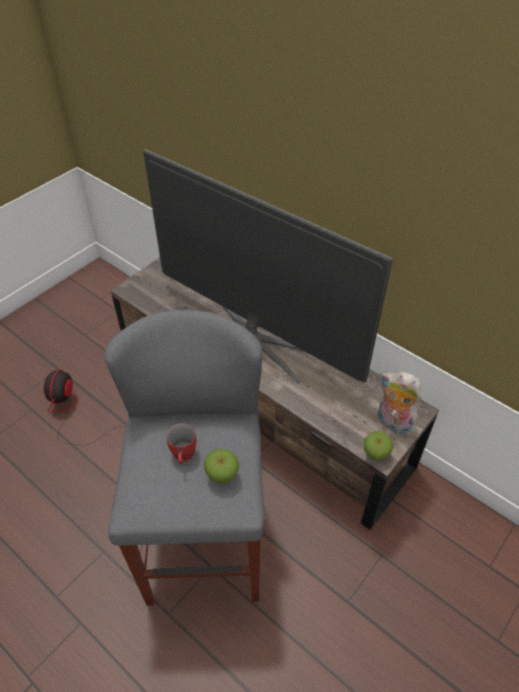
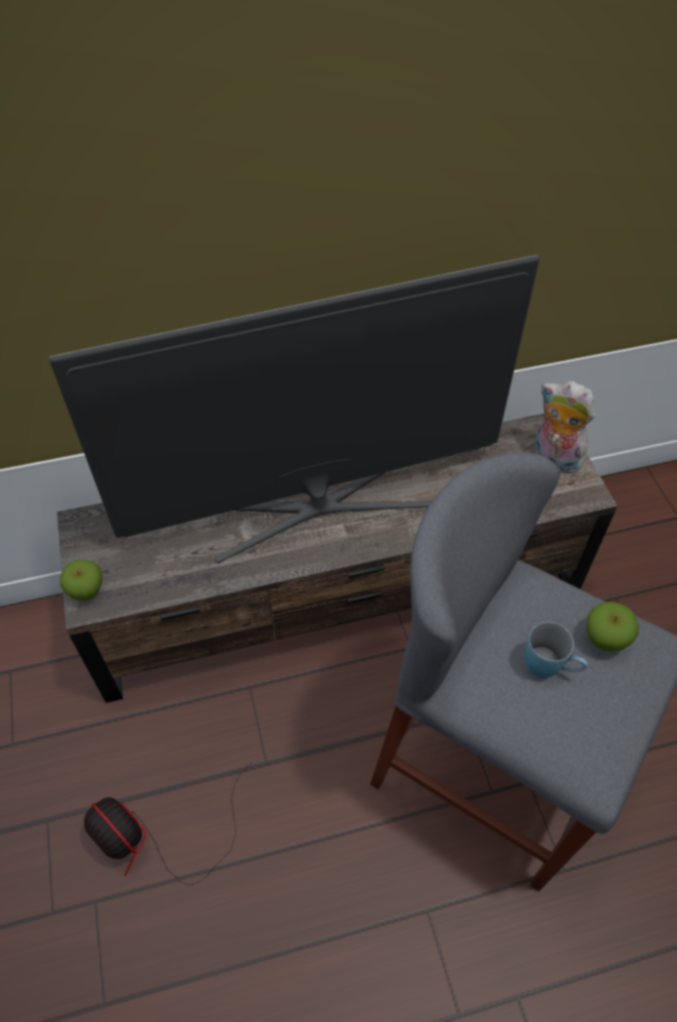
camera: 55 degrees left, 5 degrees up
red mug [166,423,196,464] -> blue mug [525,622,588,678]
apple [364,431,393,460] -> apple moved to [60,559,102,601]
plush toy [378,372,423,436] -> plush toy turned 60 degrees clockwise [534,381,596,474]

